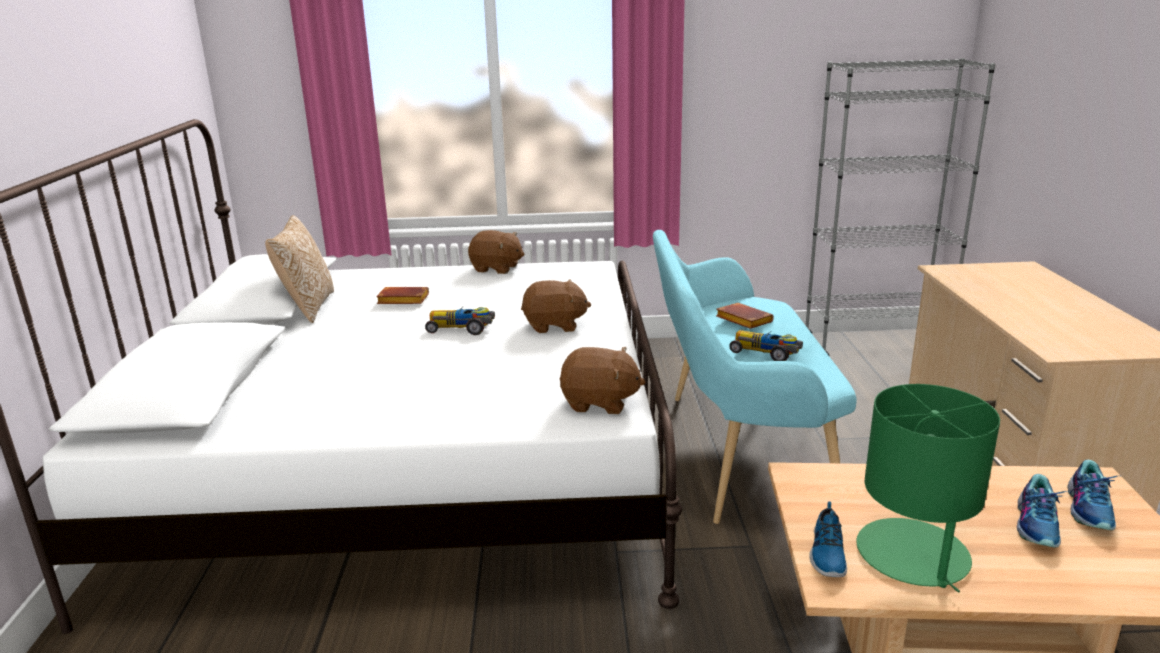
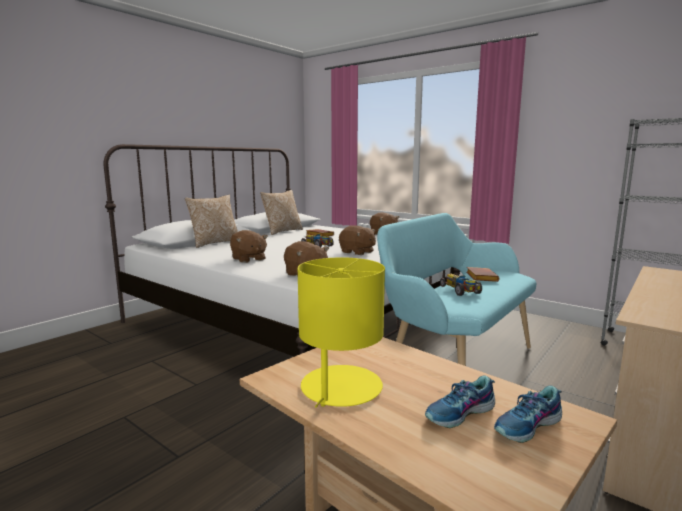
camera: 40 degrees right, 10 degrees down
shoe [809,501,847,577] -> none
green table lamp [856,384,1000,593] -> yellow table lamp [298,257,385,408]
none -> pillow [185,195,238,248]
none -> brown plush toy [230,230,268,263]

